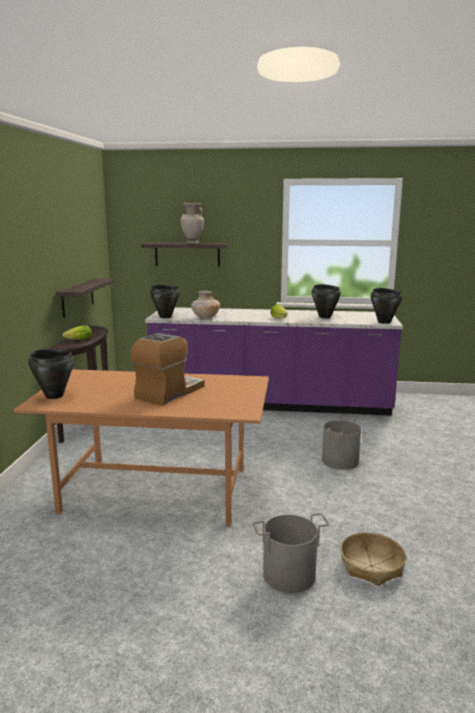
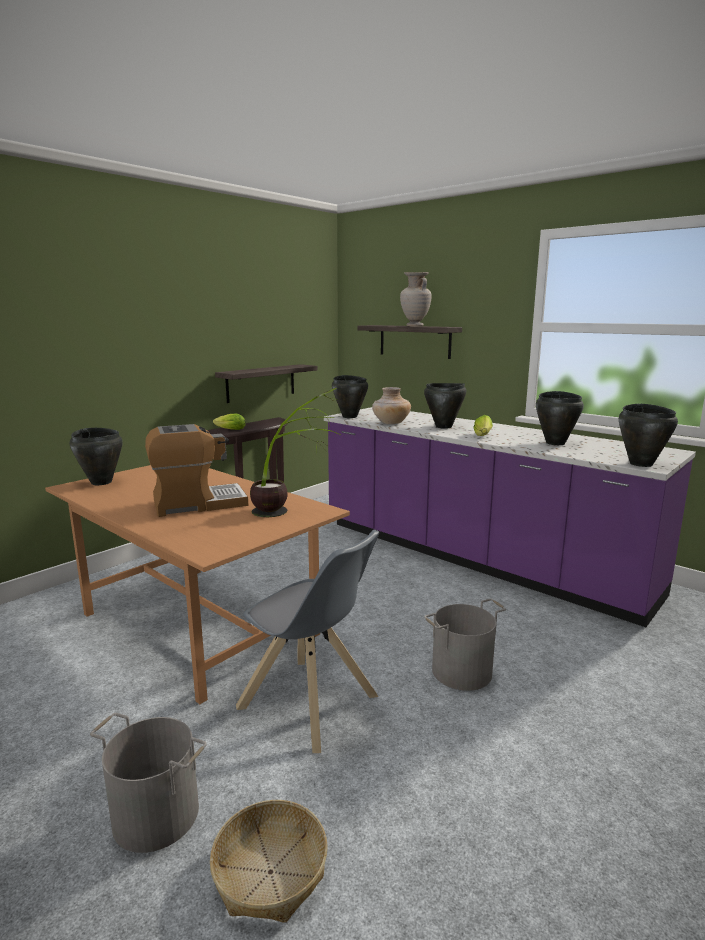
camera: 35 degrees right, 0 degrees up
none -> grey chair [236,530,380,753]
none -> potted plant [250,388,341,517]
none -> black cooking pot [424,383,466,429]

